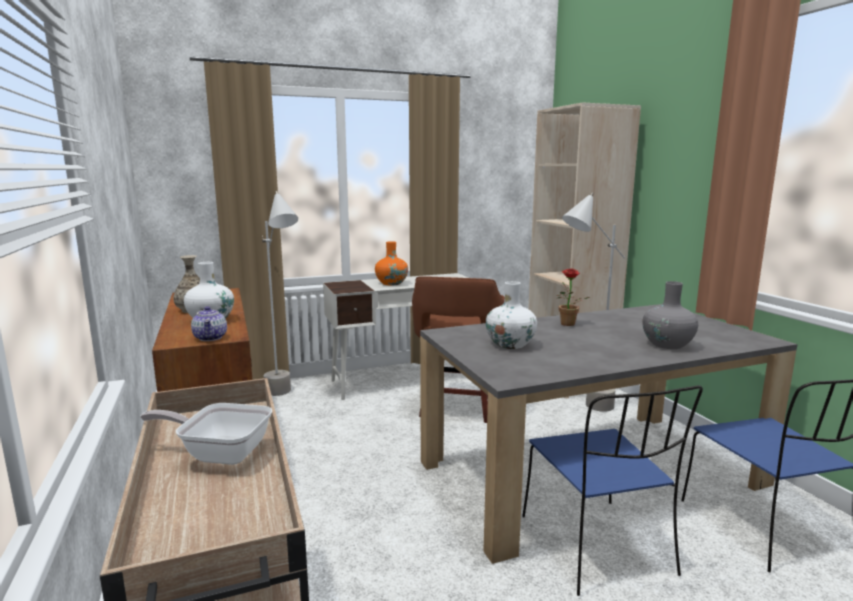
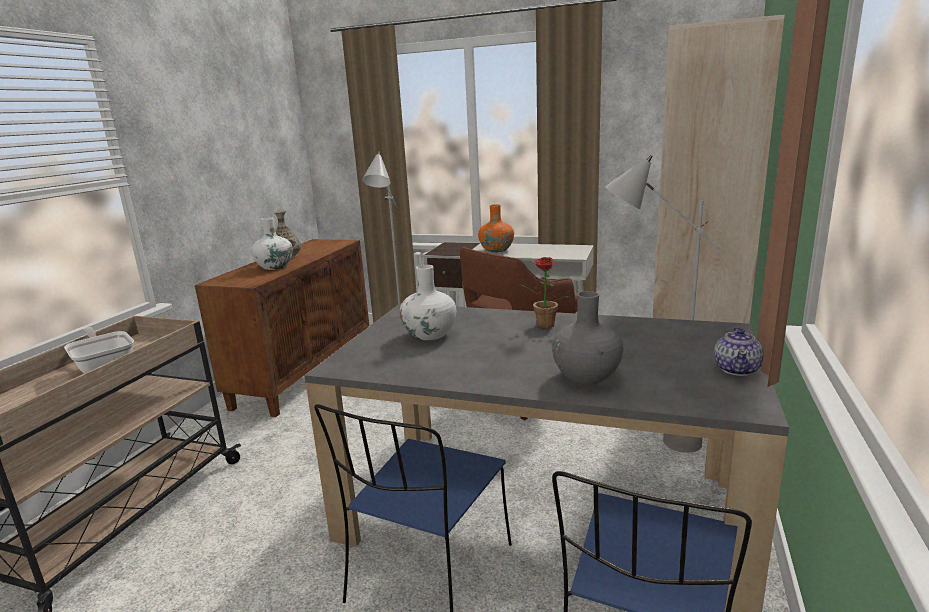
camera: 40 degrees right, 5 degrees up
teapot [191,306,227,341] -> teapot moved to [714,327,764,376]

